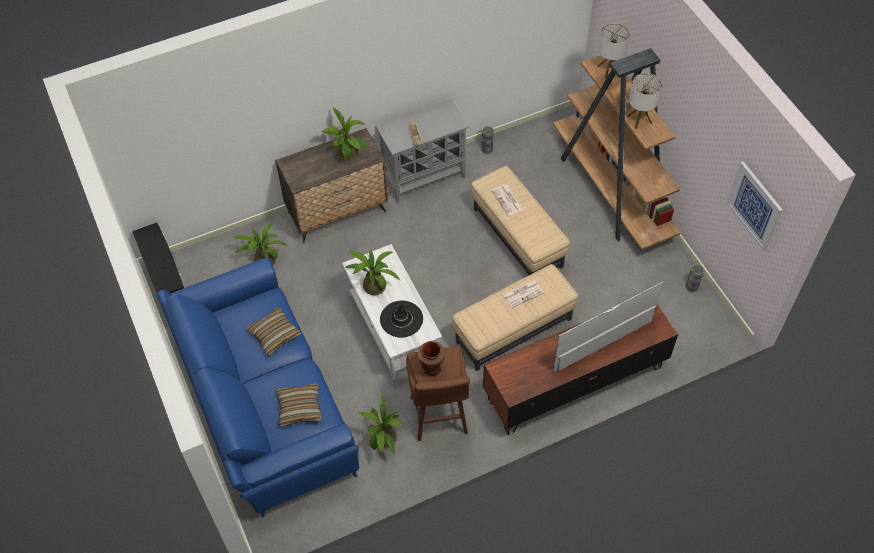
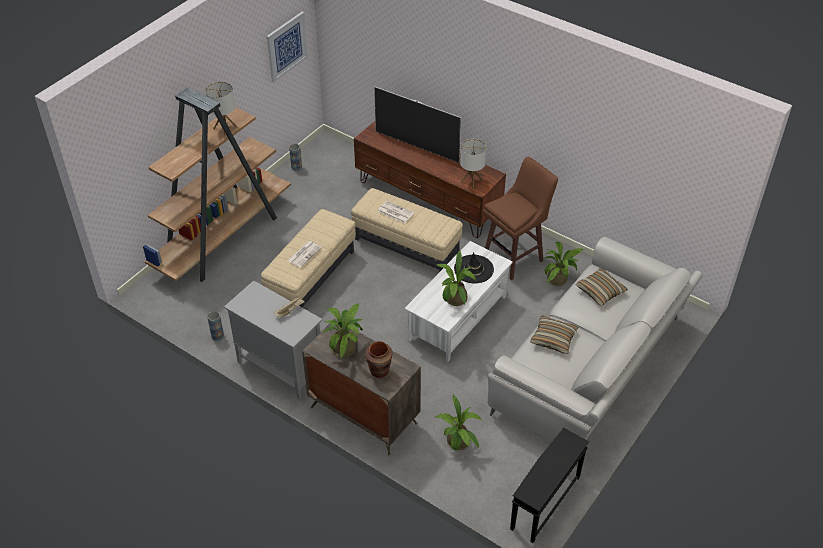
camera: 120 degrees left, 10 degrees down
blue sofa [157,258,359,518] -> grey sofa [488,237,703,441]
brown vase [418,341,445,376] -> brown vase moved to [365,341,392,378]
table lamp [597,23,630,78] -> table lamp moved to [460,139,486,189]

